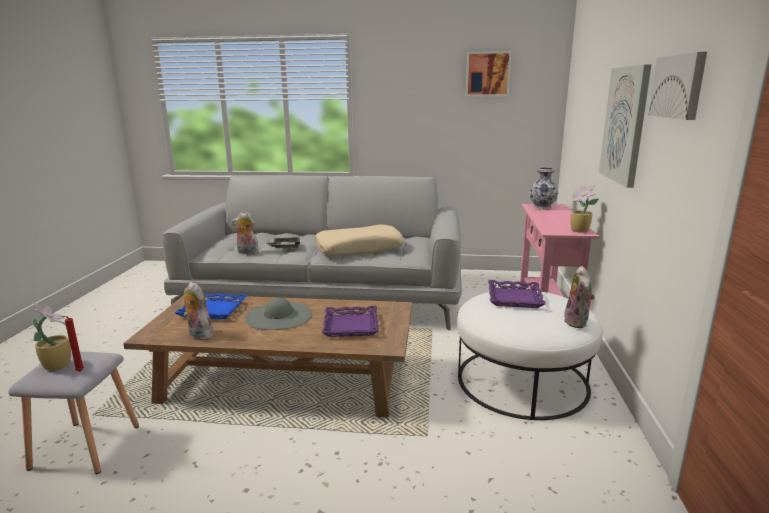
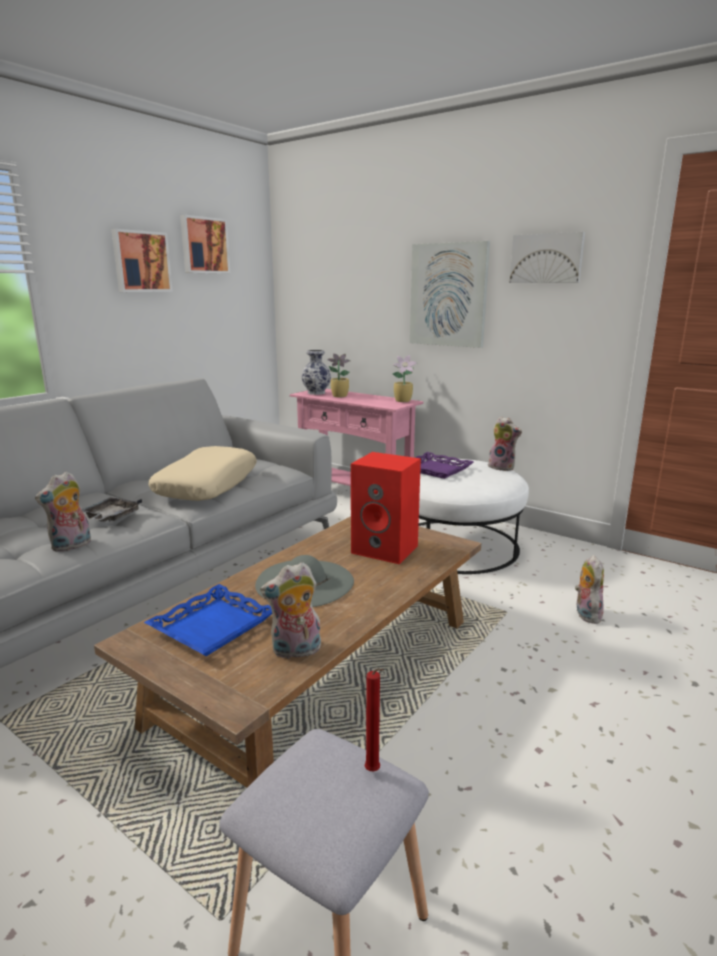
camera: 60 degrees left, 0 degrees up
potted plant [32,303,71,371] -> potted plant moved to [327,353,351,398]
purple tray [322,306,379,337] -> red speaker [351,452,421,564]
none -> picture [111,229,173,292]
none -> plush toy [575,555,604,624]

